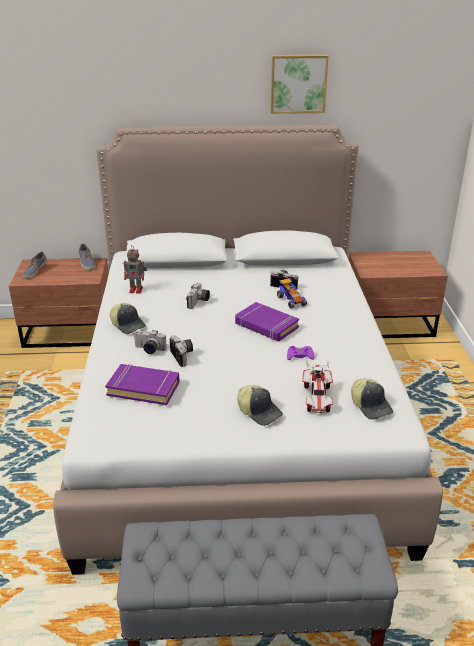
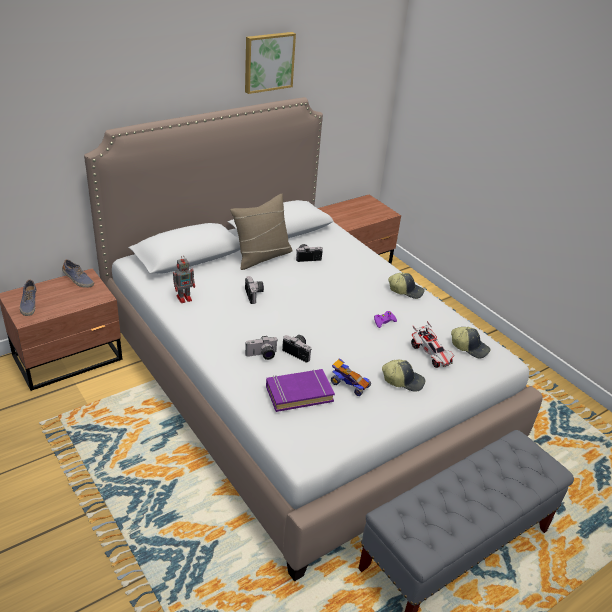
camera: 35 degrees left, 5 degrees up
cap [110,303,146,334] -> cap moved to [388,272,425,299]
purple book [235,302,299,342] -> none
toy car [277,278,307,308] -> toy car moved to [331,358,371,396]
none -> beige pillow [230,194,293,270]

